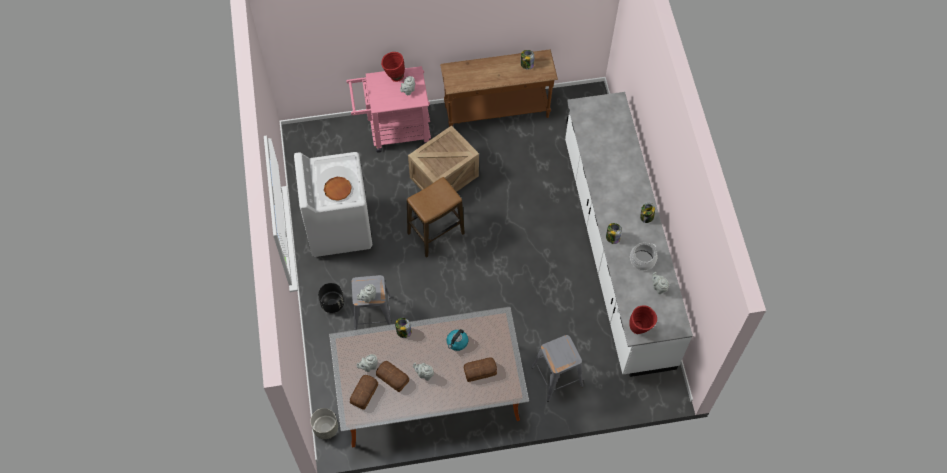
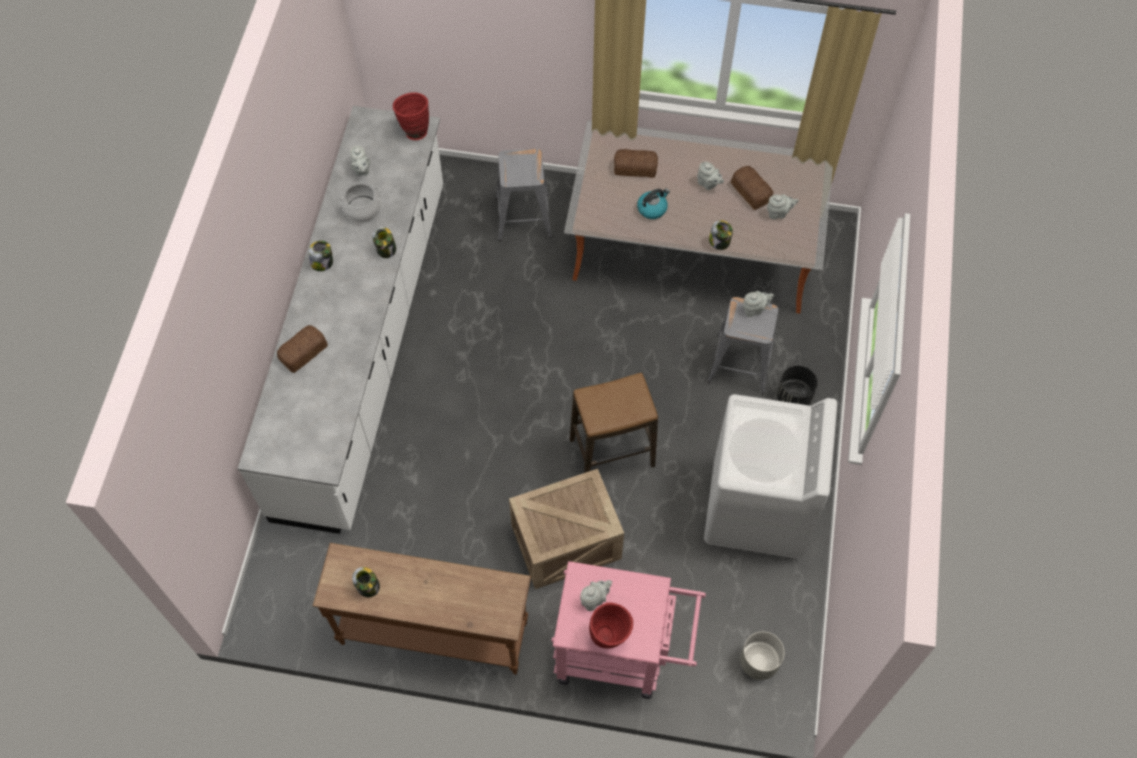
camera: 160 degrees left, 0 degrees up
grey planter [310,408,338,439] -> grey planter moved to [740,632,785,680]
brown plate [324,177,352,201] -> none
bread [350,375,378,410] -> bread moved to [277,325,328,373]

